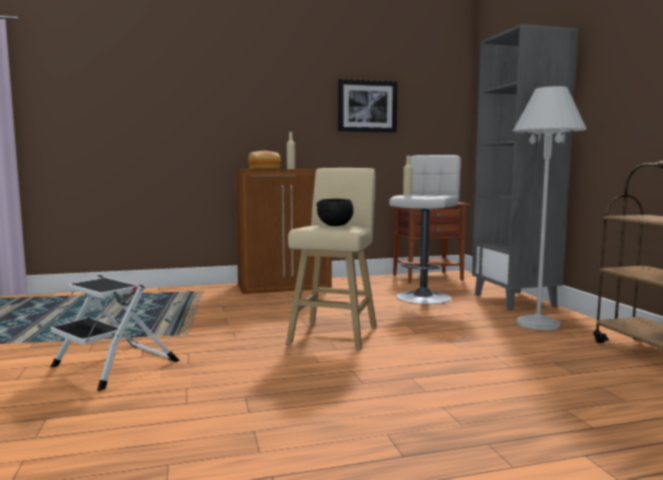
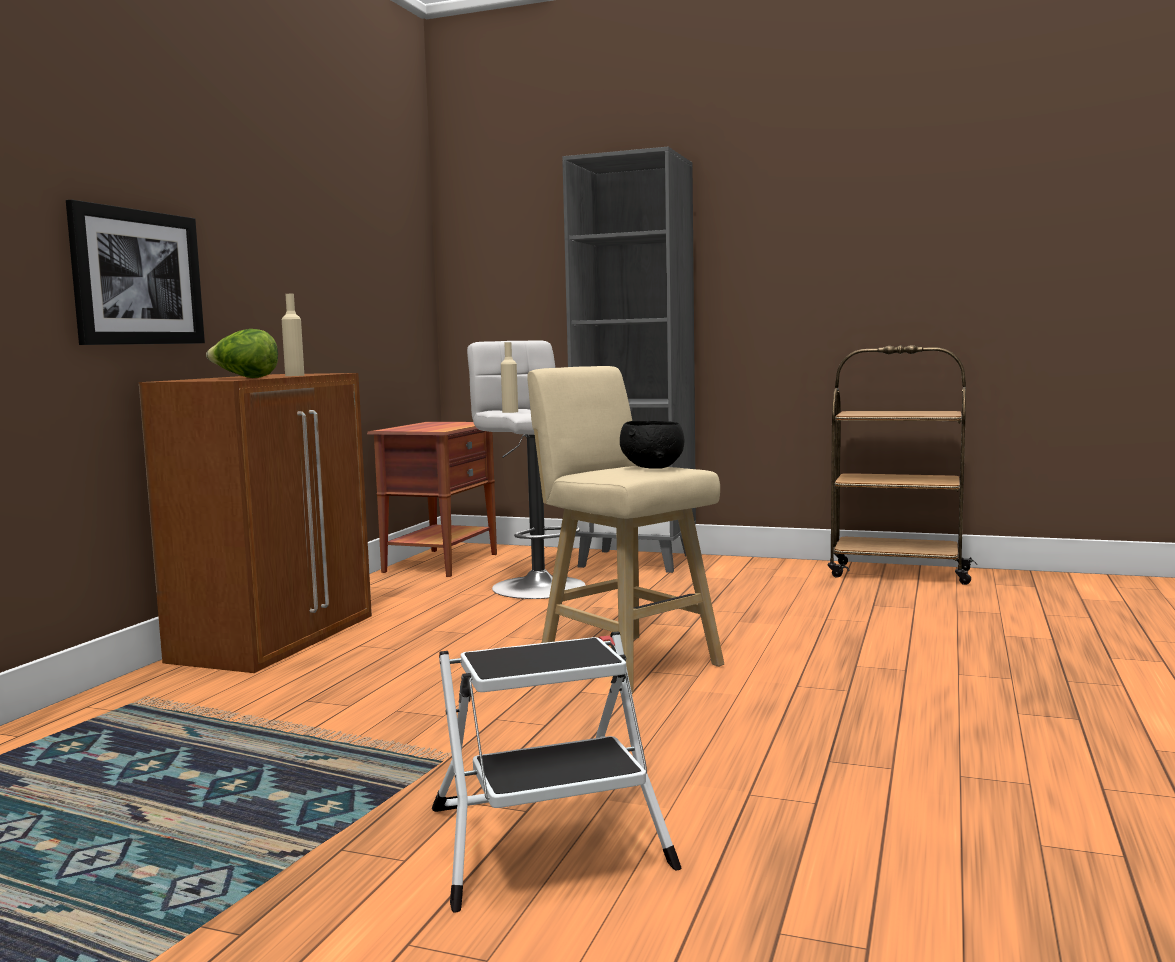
camera: 55 degrees left, 0 degrees up
bread [248,151,281,169] -> lettuce [206,329,278,378]
picture [338,79,398,133] -> picture moved to [66,200,205,345]
white floor lamp [512,86,587,330] -> none

